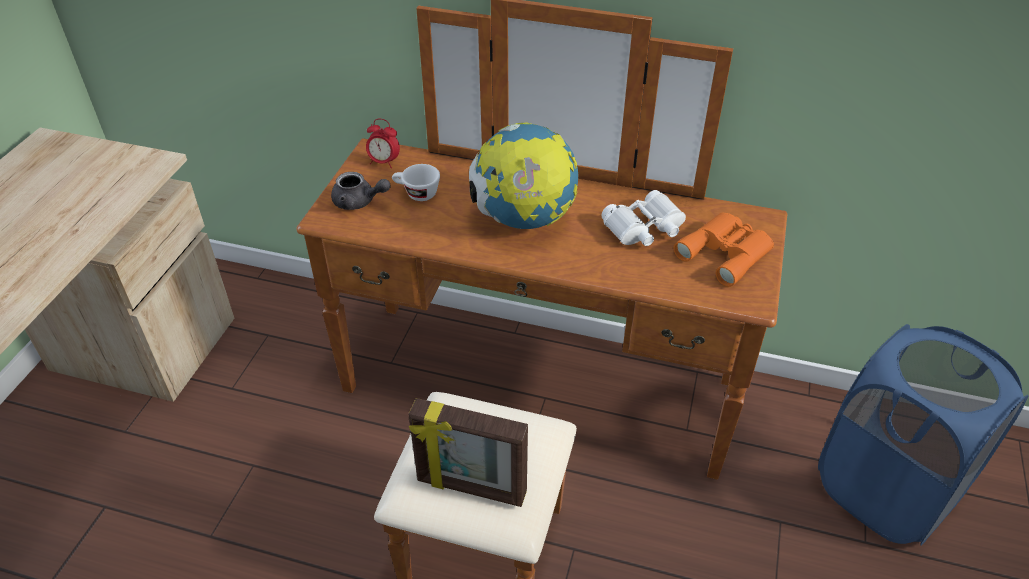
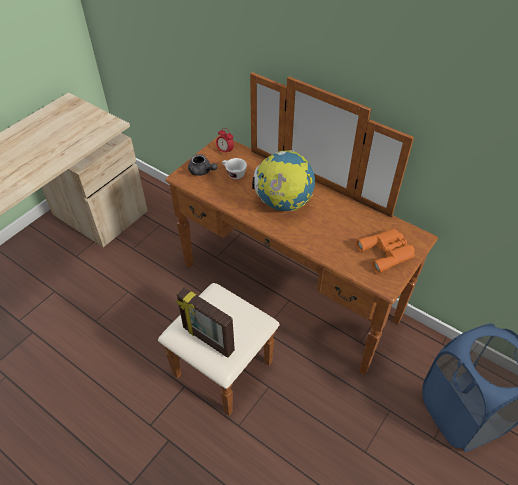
camera: 20 degrees right, 5 degrees up
white binoculars [602,190,686,246] -> none

